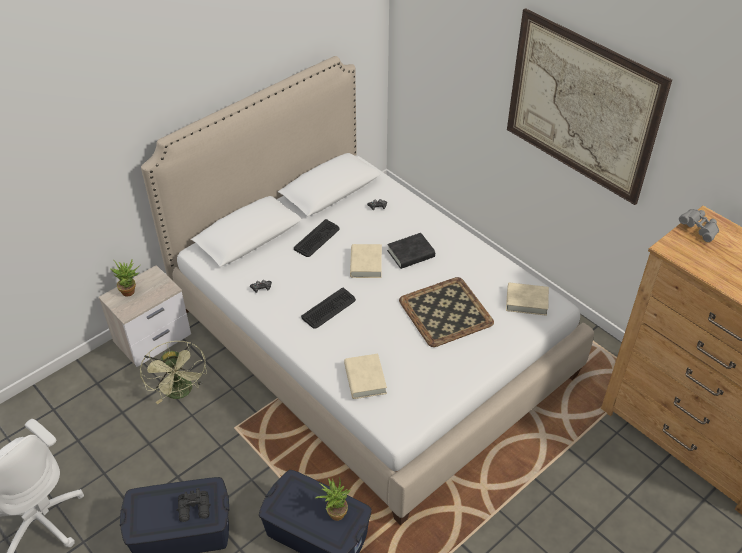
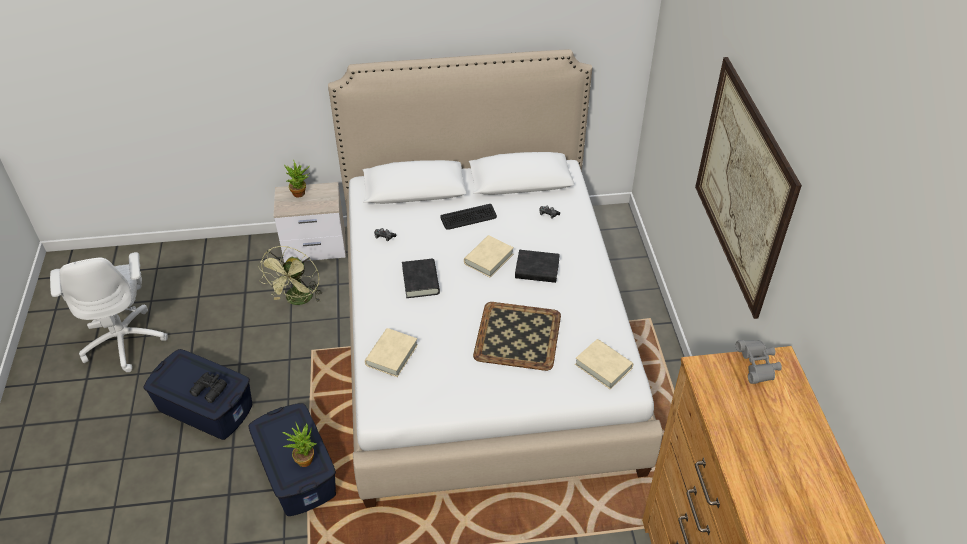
camera: 35 degrees right, 0 degrees up
keyboard [301,288,356,329] -> black book [402,259,440,298]

